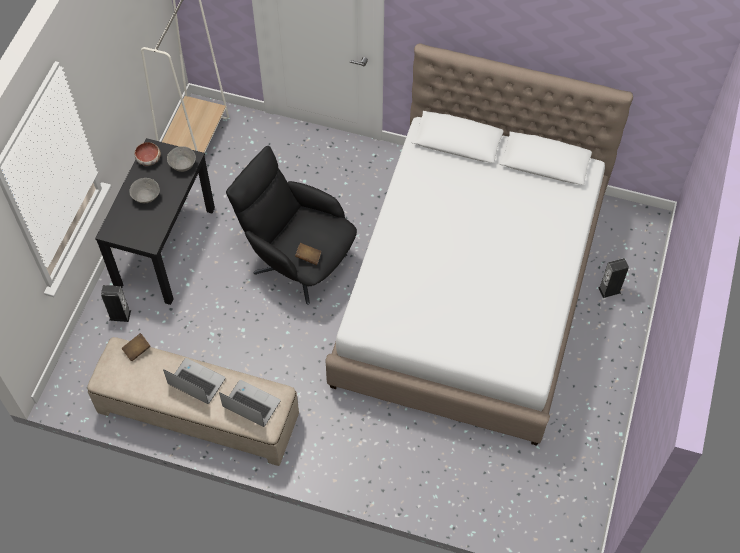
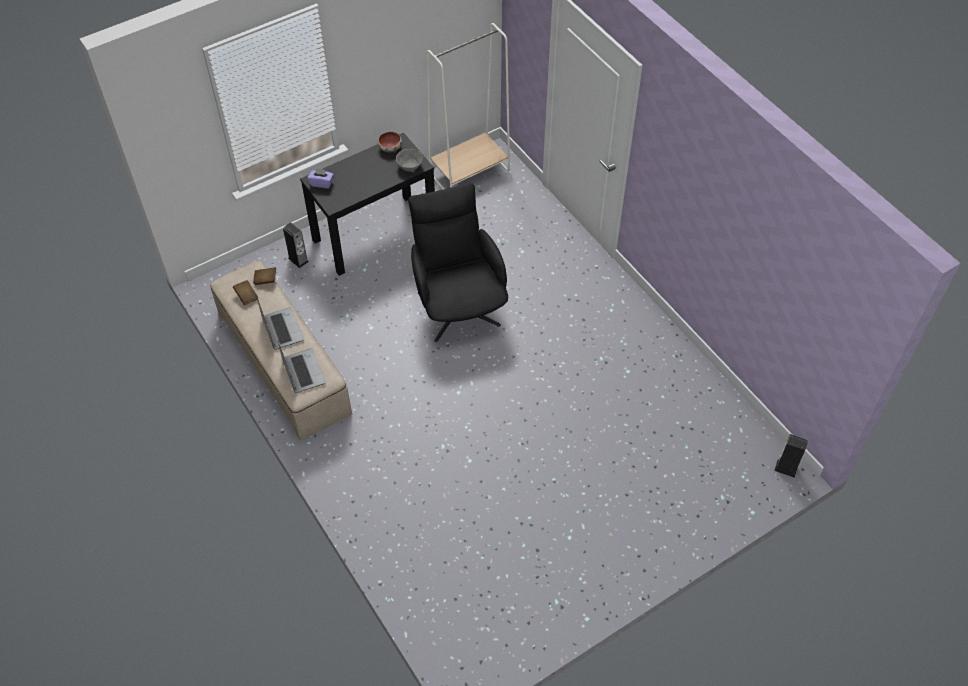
camera: 40 degrees right, 5 degrees down
grey bowl [129,178,160,203] -> none
brown book [295,243,321,265] -> brown book moved to [233,280,258,305]
white bed [326,43,633,446] -> none
speaker [598,258,629,298] -> speaker moved to [774,434,808,478]
none -> purple tissue box [307,168,334,189]

